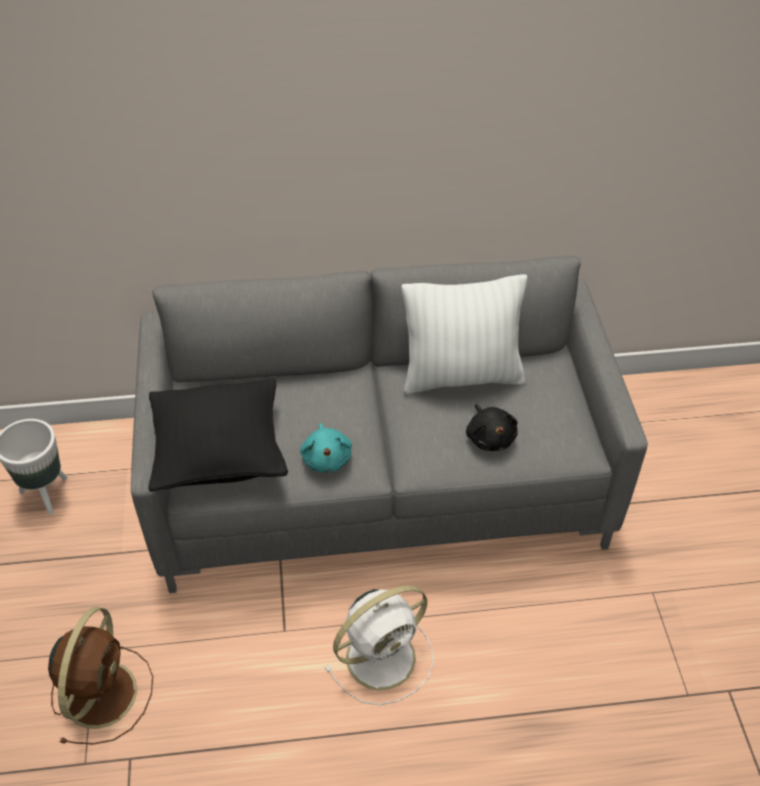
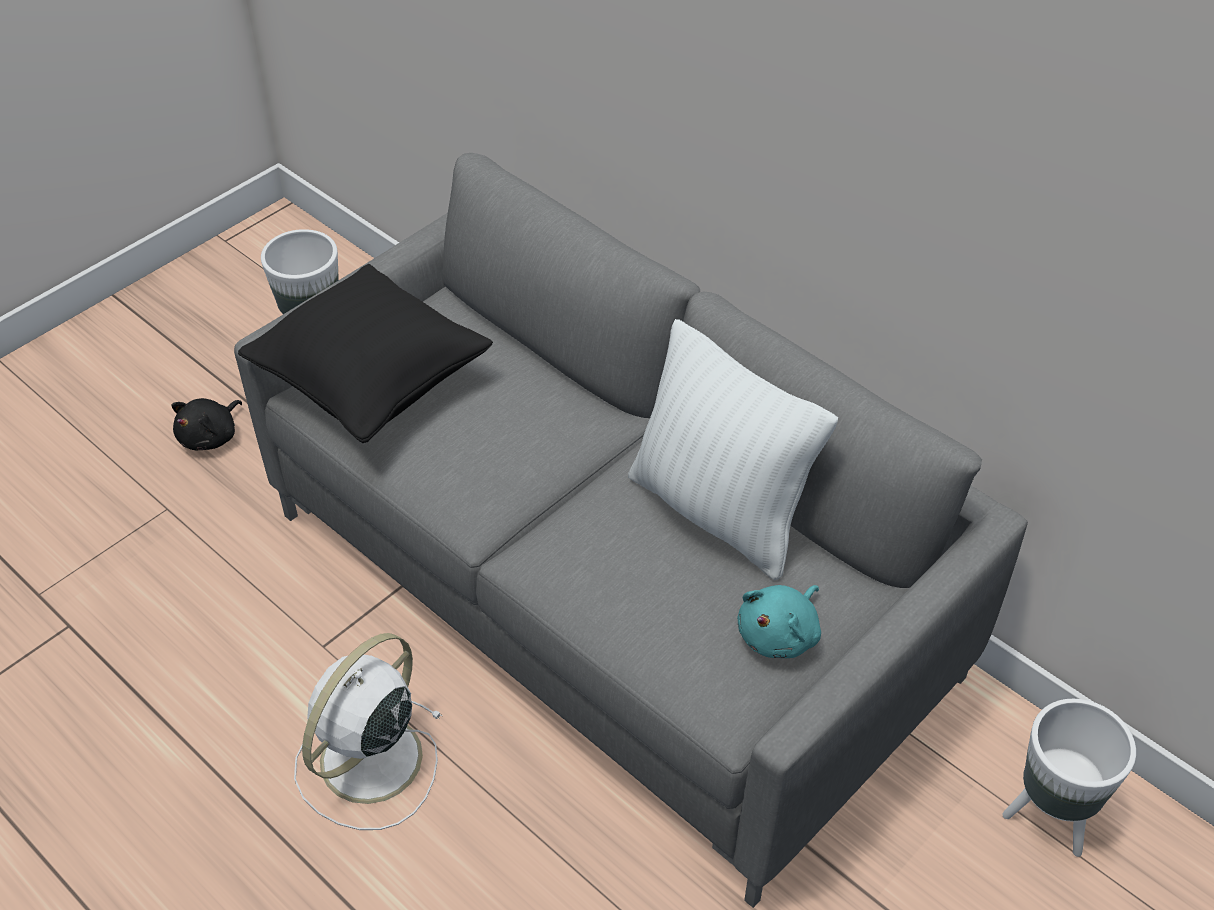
camera: 50 degrees right, 0 degrees up
brown fan [48,607,153,745] -> none
turquoise plush toy [300,423,352,472] -> turquoise plush toy moved to [737,585,821,658]
white fan [325,585,434,705] -> white fan turned 105 degrees clockwise [294,633,443,830]
black plush toy [466,404,518,451] -> black plush toy moved to [171,398,242,450]
none -> white planter [1002,699,1136,857]

